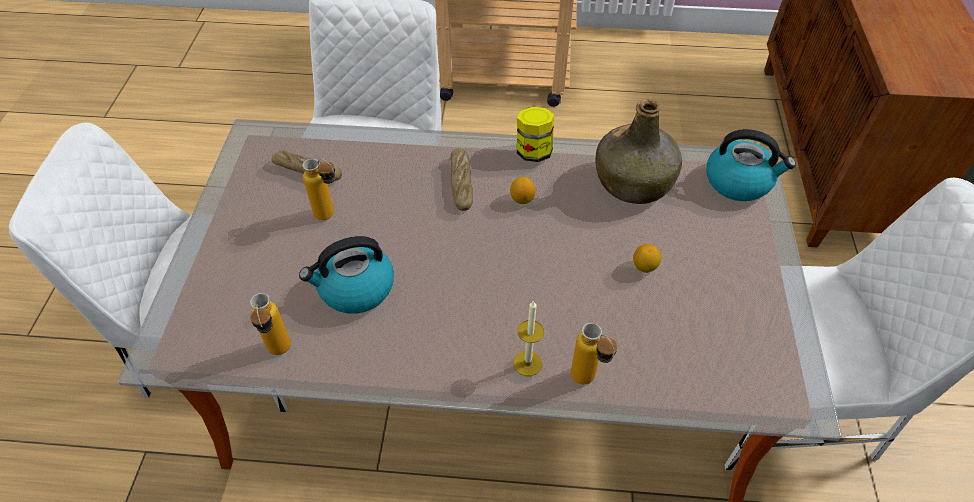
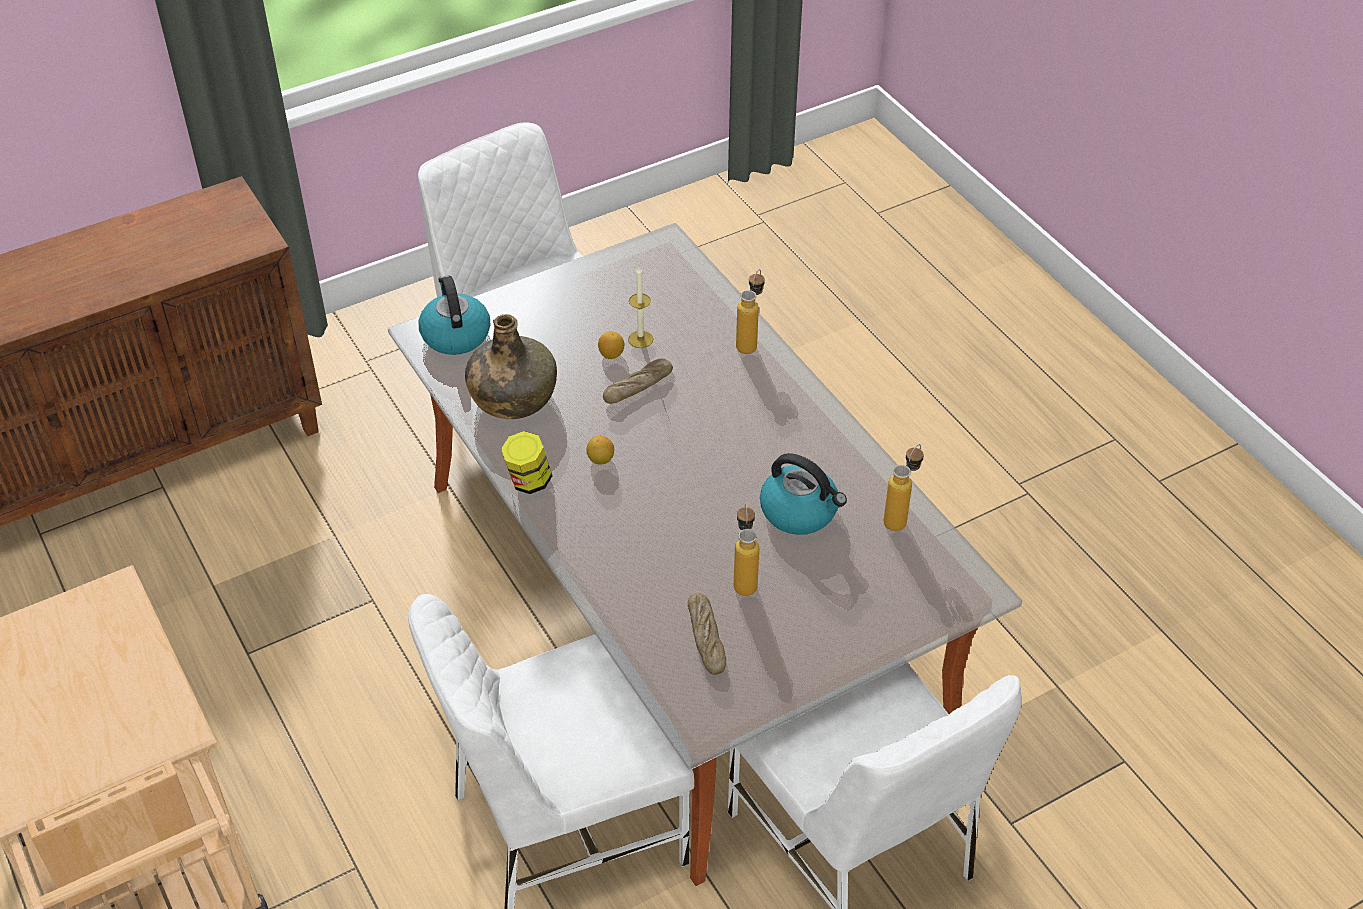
camera: 125 degrees left, 5 degrees down
bread [450,148,473,211] -> bread moved to [603,358,673,404]
candle [513,300,544,376] -> candle moved to [628,268,653,348]

